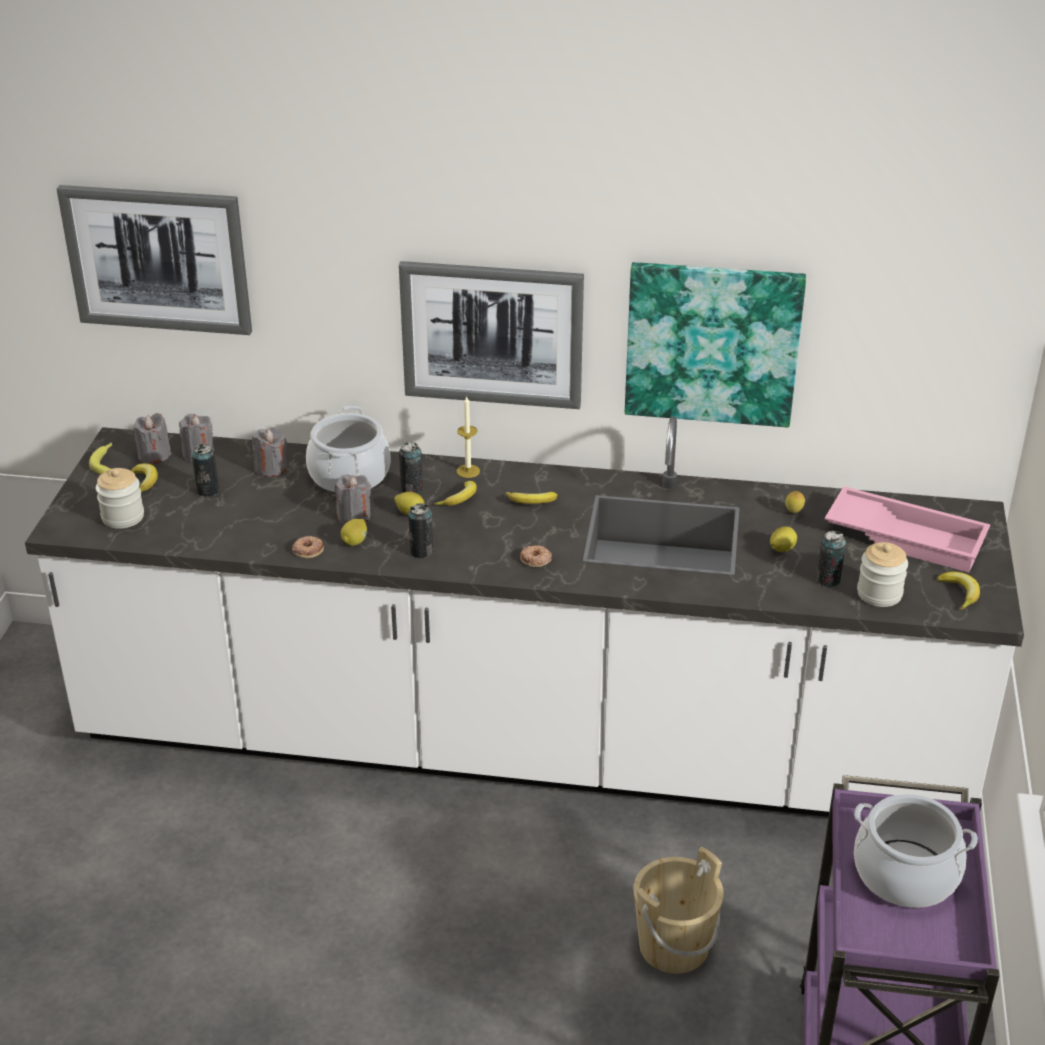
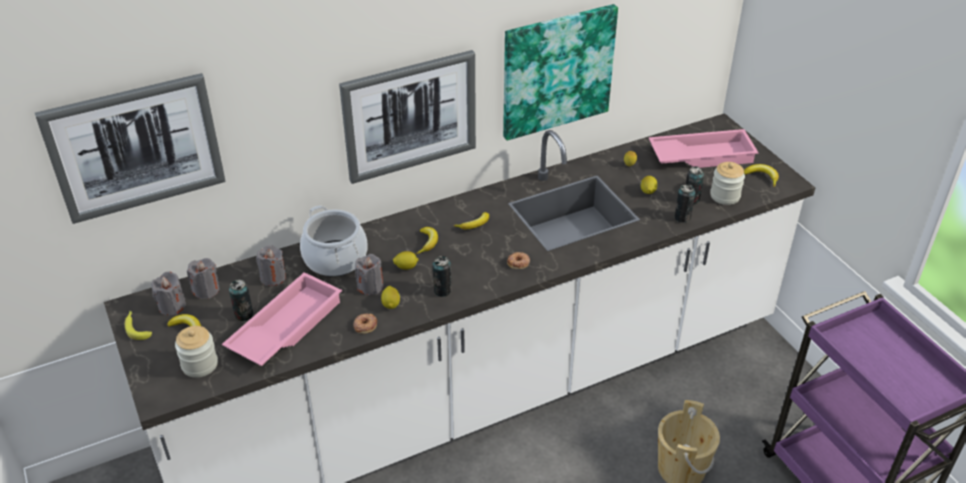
camera: 35 degrees left, 5 degrees up
can [399,442,423,494] -> can moved to [674,184,695,223]
candle [457,396,480,478] -> none
cooking pot [854,794,978,908] -> none
none -> pink tray [222,272,342,366]

